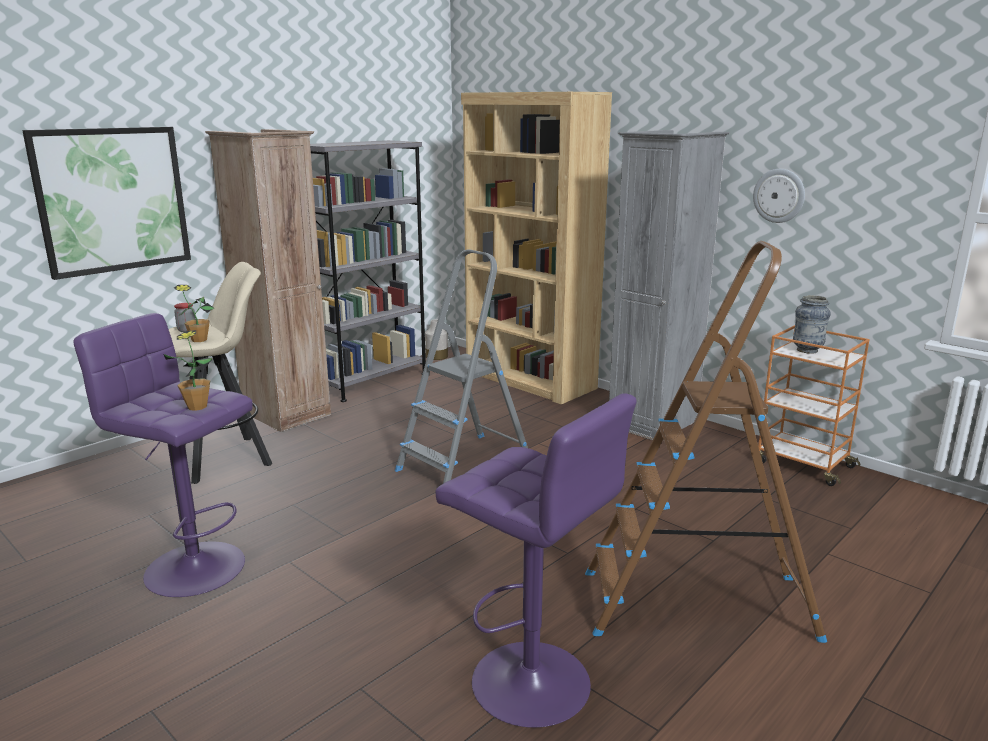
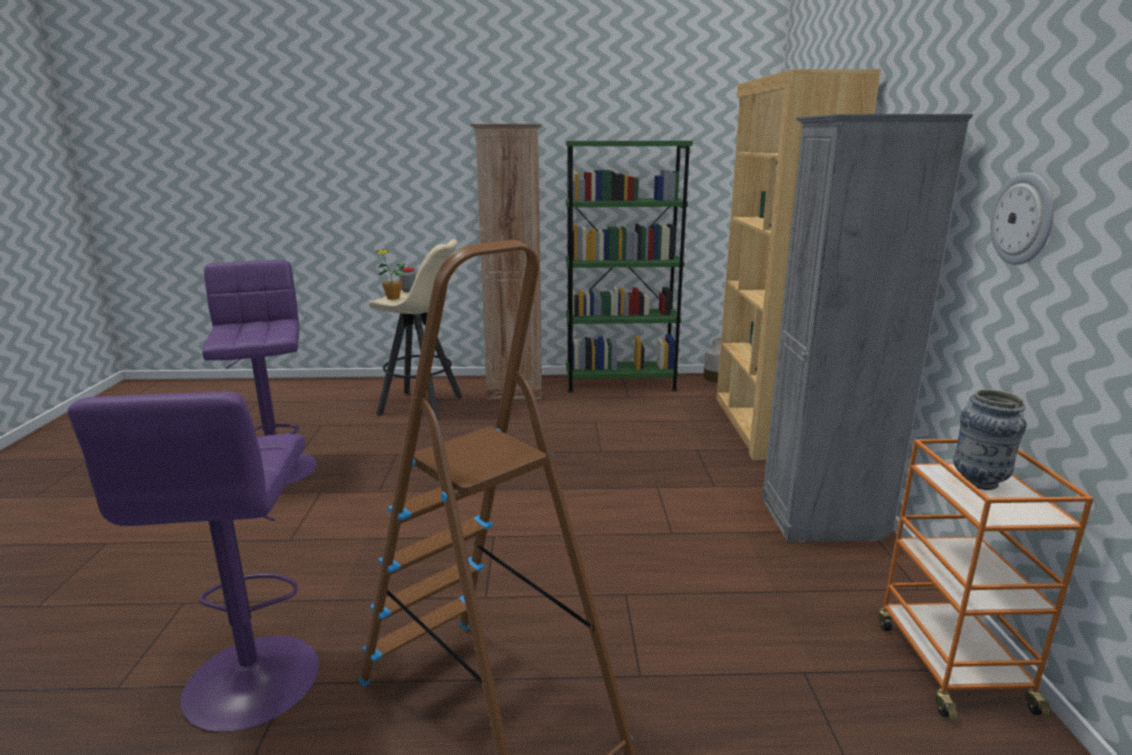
camera: 45 degrees right, 0 degrees up
picture [22,127,191,280] -> none
potted plant [164,330,213,411] -> none
grey bookcase [310,140,426,402] -> green bookcase [565,141,693,392]
grey step ladder [395,249,528,484] -> none

